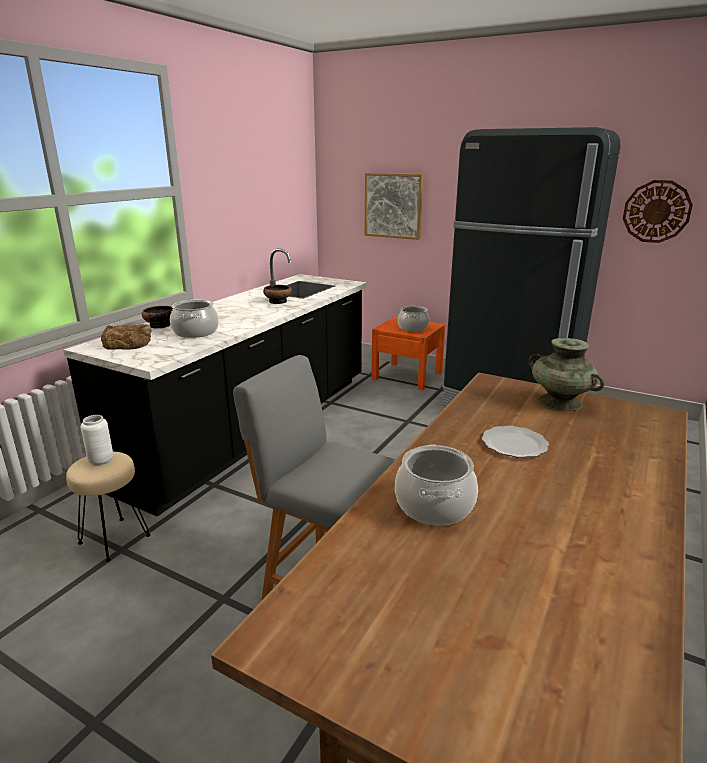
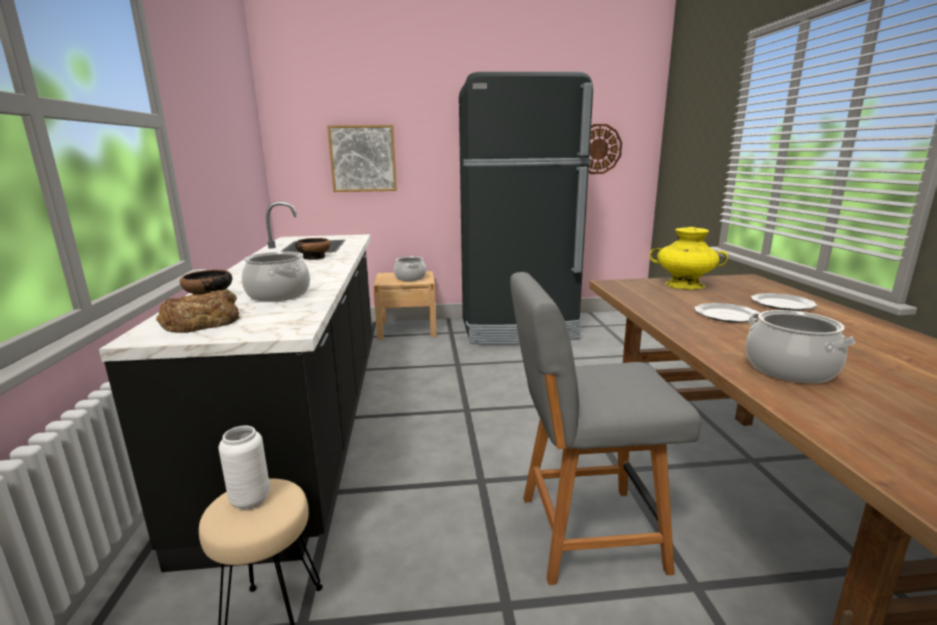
camera: 35 degrees left, 5 degrees down
orange nightstand [371,317,445,390] -> beige nightstand [373,271,437,340]
turquoise vase [529,338,605,411] -> yellow vase [649,227,728,289]
none -> plate [751,293,817,311]

